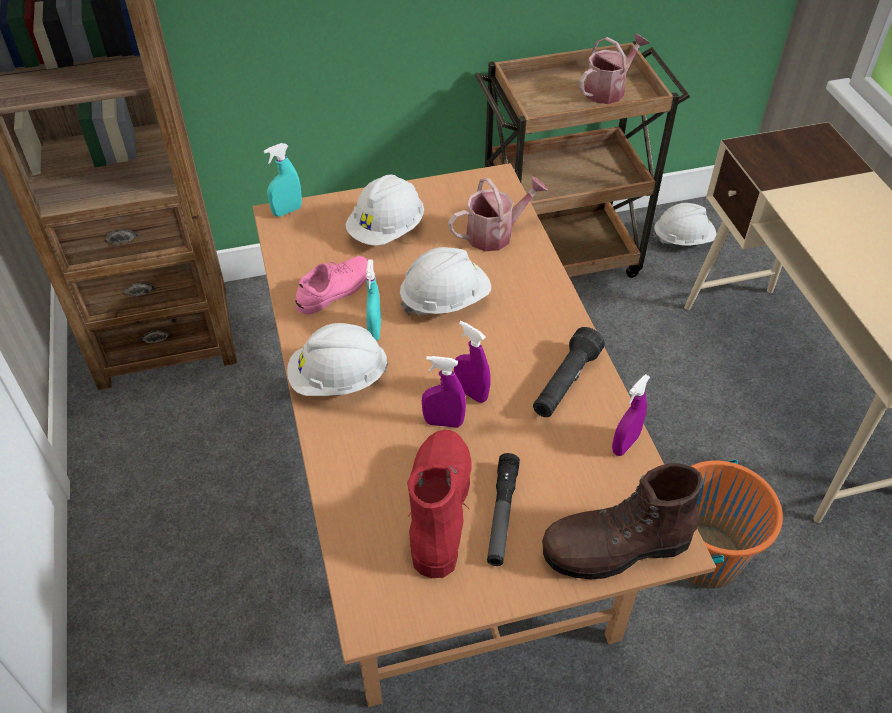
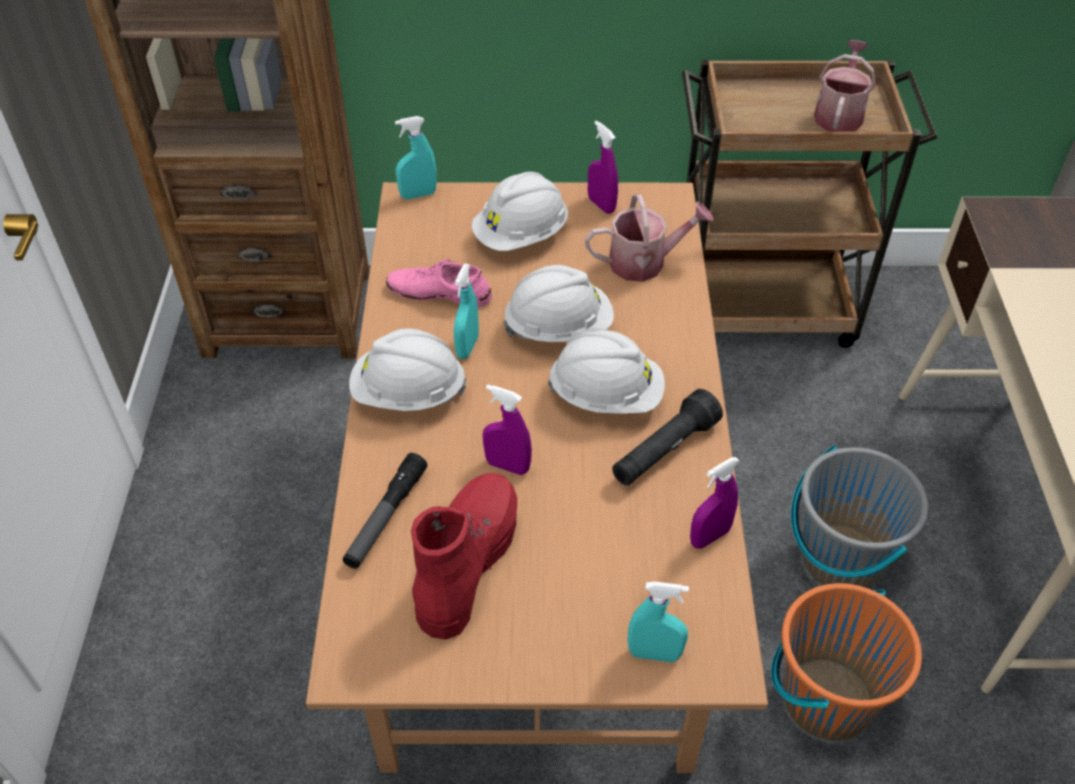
camera: 15 degrees right, 0 degrees up
pink shoe [296,256,368,315] -> pink shoe turned 135 degrees counterclockwise [386,259,492,307]
purple spray bottle [454,321,490,403] -> purple spray bottle moved to [588,120,618,214]
flashlight [487,453,520,566] -> flashlight moved to [343,453,427,569]
brown boot [542,463,703,579] -> turquoise spray bottle [628,582,689,662]
watering can [579,33,649,104] -> watering can turned 45 degrees counterclockwise [814,40,875,132]
white hard hat [653,203,717,246] -> white hard hat moved to [548,330,665,414]
none -> grey bucket [791,445,928,588]

